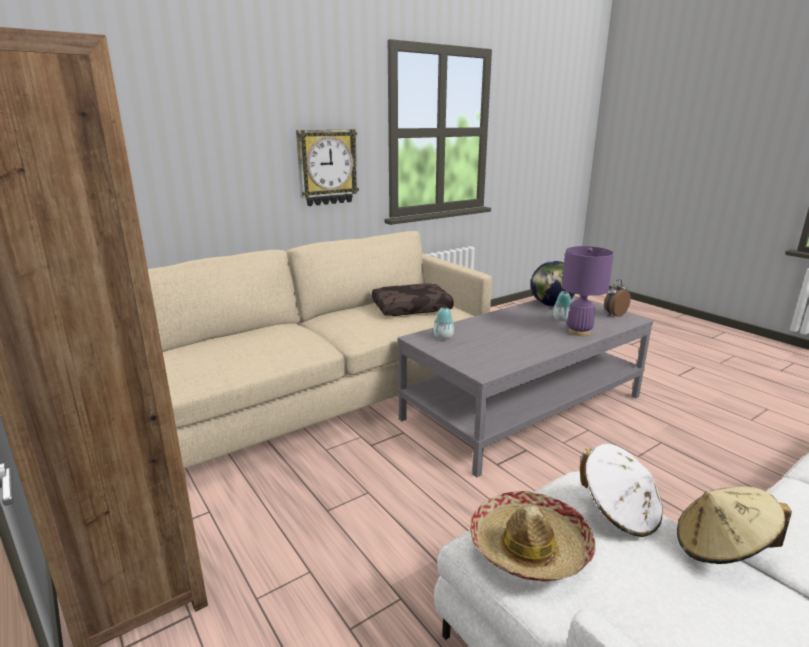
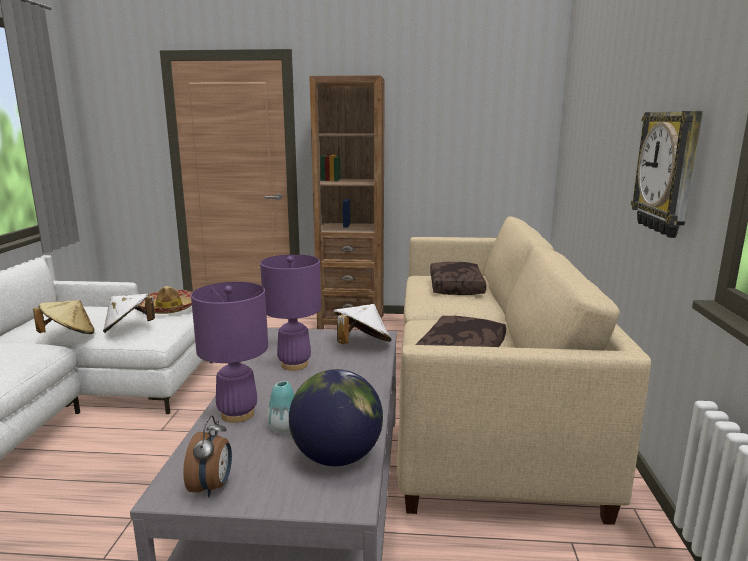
camera: 130 degrees right, 5 degrees down
vase [433,308,454,340] -> white hat [333,304,392,344]
none -> purple table lamp [260,254,321,371]
none -> brown pillow [430,262,486,295]

